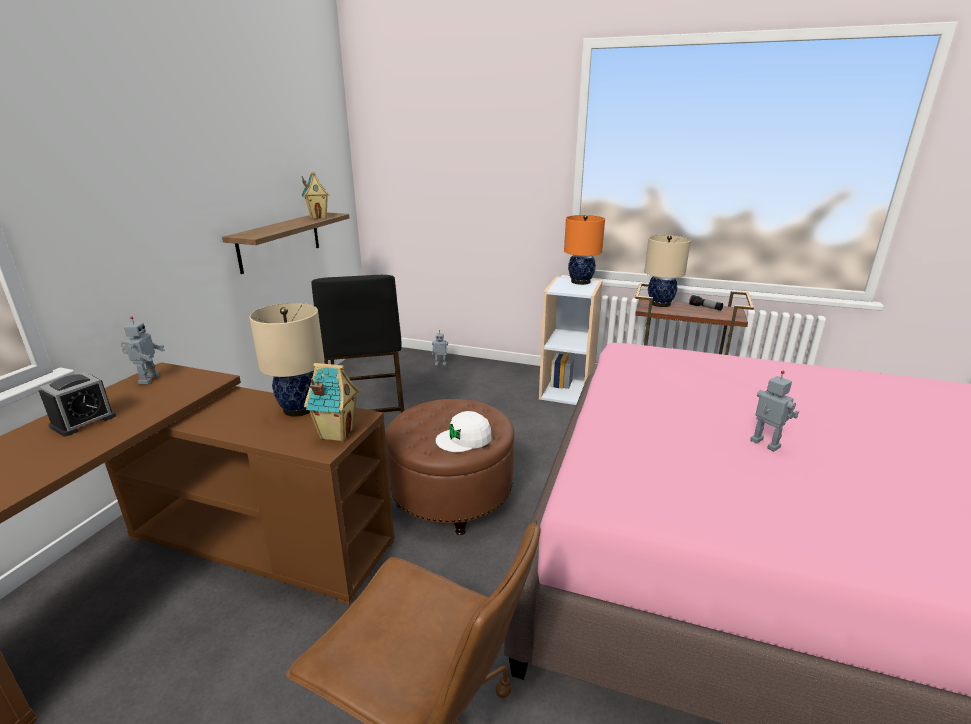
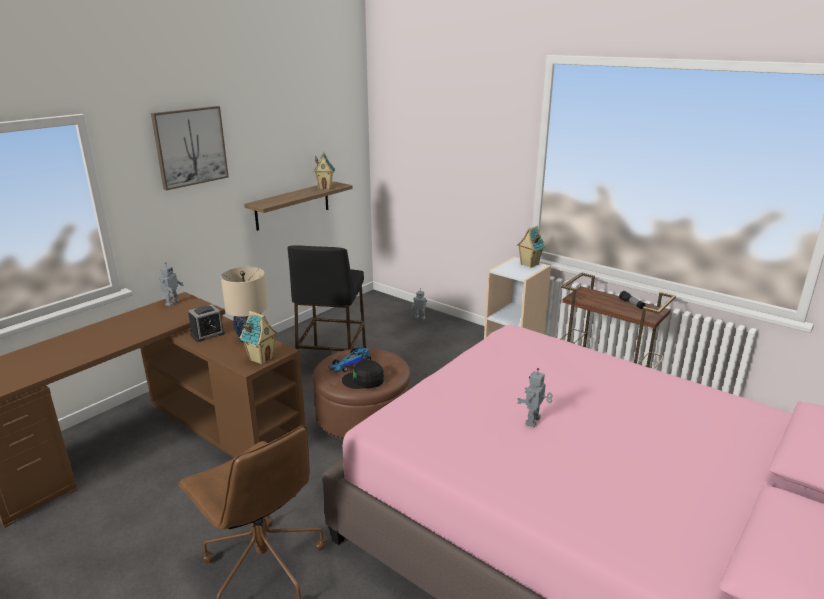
camera: 20 degrees right, 0 degrees up
alarm clock [39,372,116,436] -> alarm clock moved to [188,304,225,342]
white cap [436,411,491,452] -> black cap [342,360,384,389]
orange table lamp [564,215,605,285] -> toy house [517,226,546,268]
beige table lamp [644,235,691,307] -> none
toy robot [750,371,799,451] -> toy robot turned 135 degrees counterclockwise [517,368,553,427]
none -> picture [151,106,229,190]
none -> toy car [328,346,371,372]

